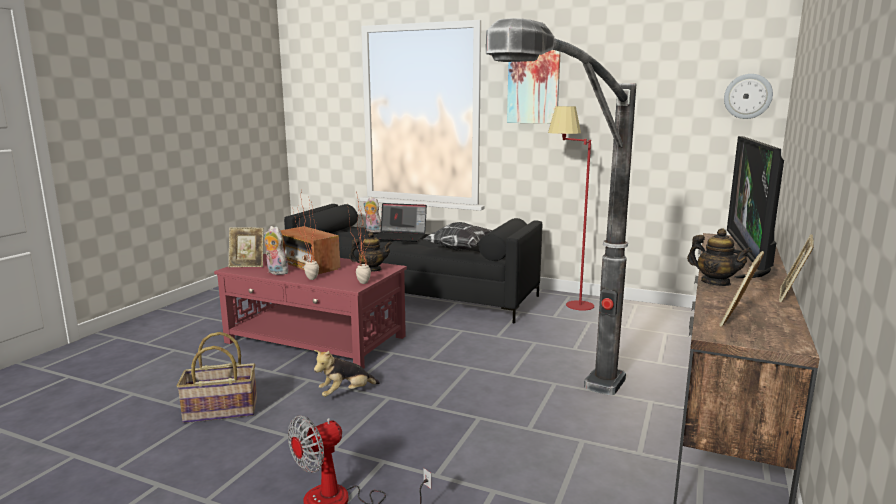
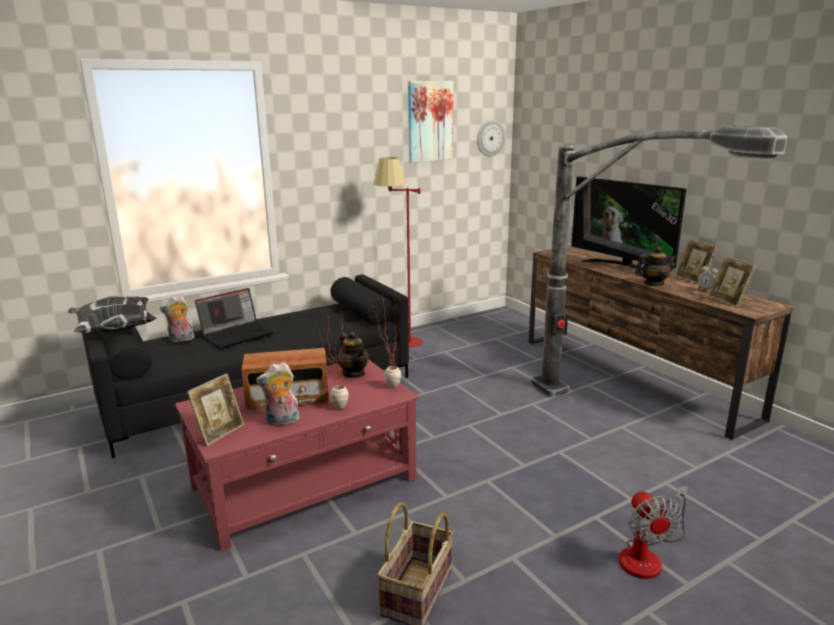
camera: 55 degrees left, 5 degrees up
plush toy [314,350,380,397] -> none
teapot [349,232,392,272] -> teapot turned 120 degrees clockwise [337,331,369,378]
pillow [423,222,492,250] -> pillow moved to [68,296,157,333]
picture [507,50,561,124] -> picture moved to [408,81,453,162]
none -> alarm clock [697,266,718,289]

